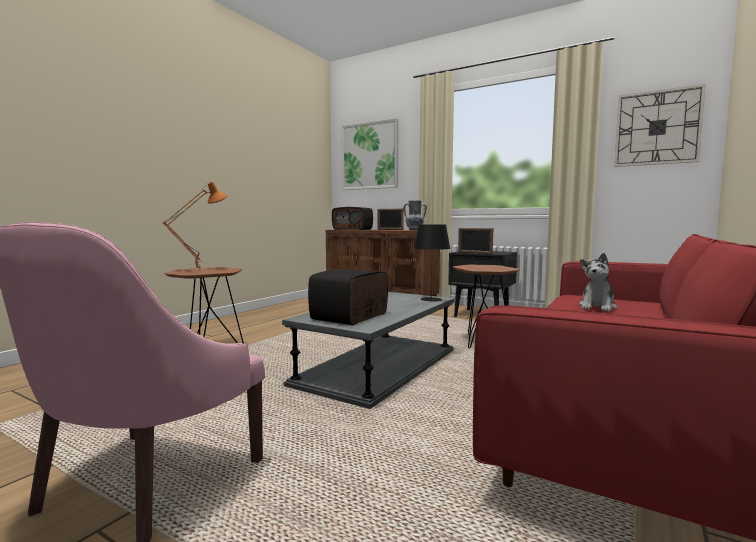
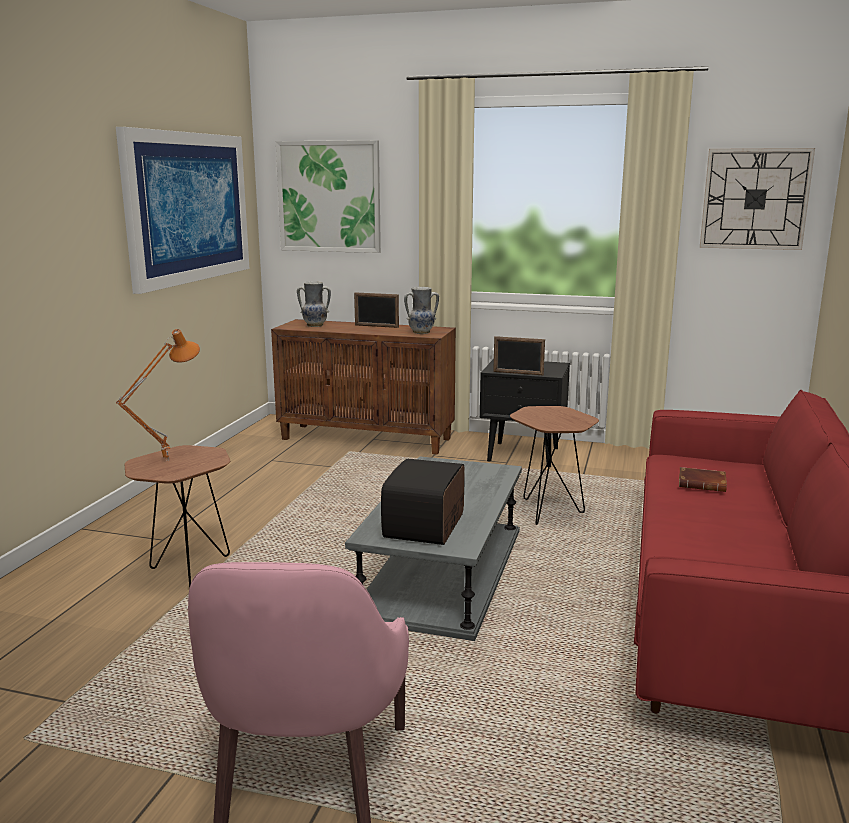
camera: 15 degrees left, 10 degrees up
radio [332,207,373,230] -> vase [297,281,331,327]
black table lamp [414,224,450,302] -> none
plush toy [579,253,617,311] -> brown book [679,467,727,492]
none -> picture [116,127,250,294]

